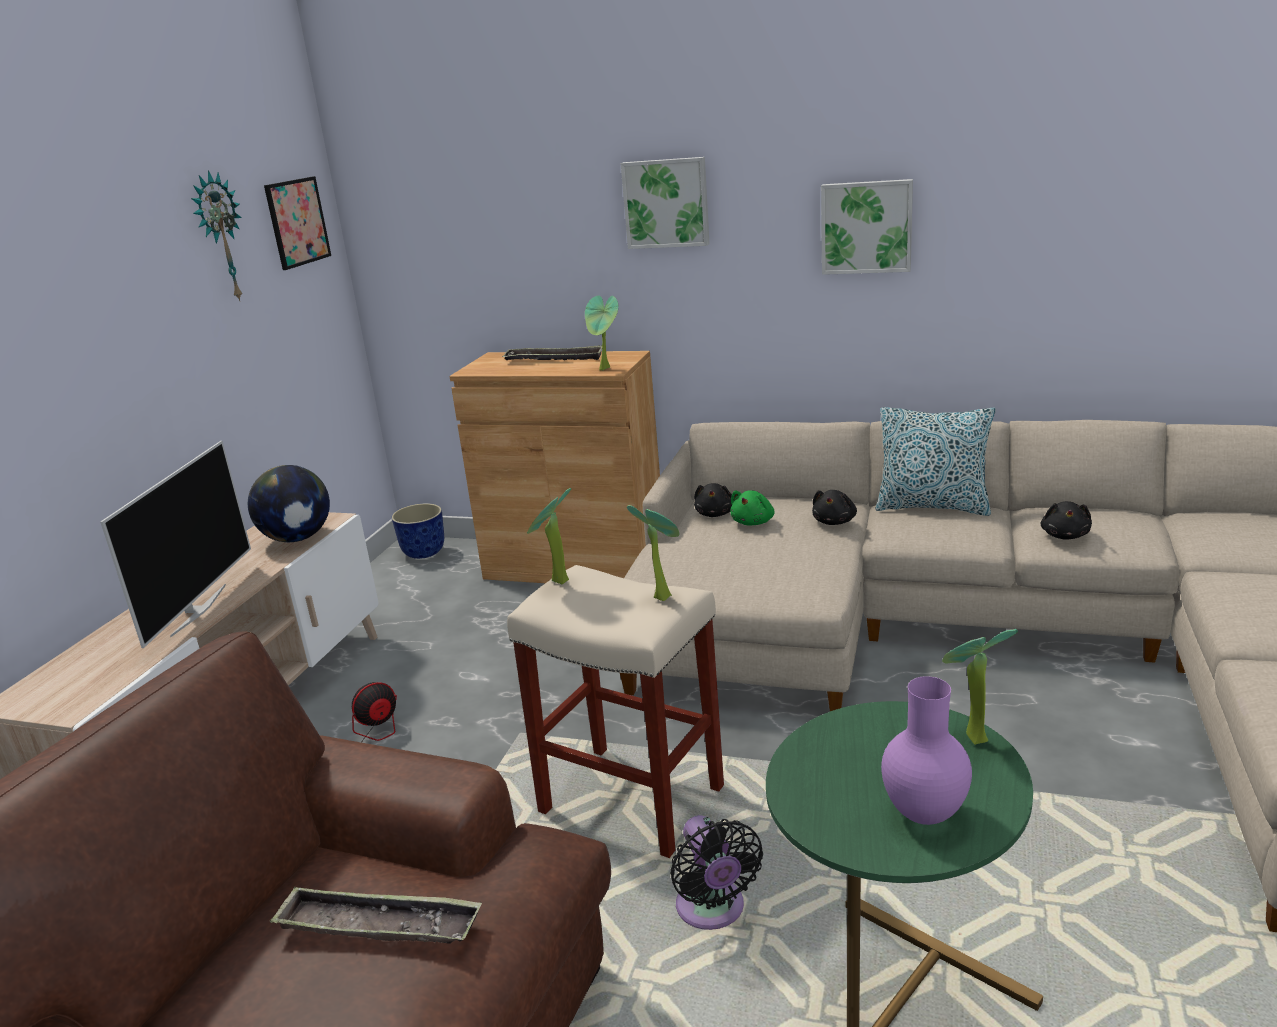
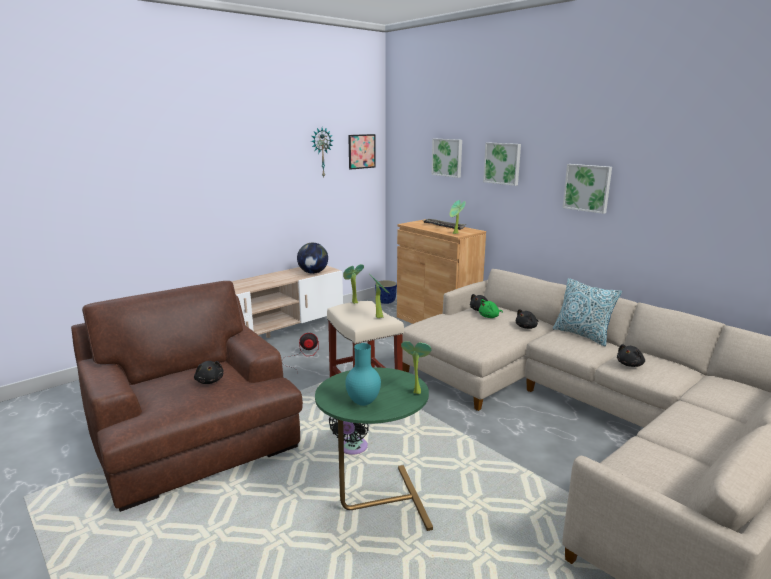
camera: 30 degrees right, 5 degrees down
television [100,441,251,648] -> none
tray [270,887,482,944] -> black plush toy [194,361,223,384]
purple vase [881,676,972,825] -> turquoise vase [345,343,381,406]
none -> picture [431,139,462,178]

